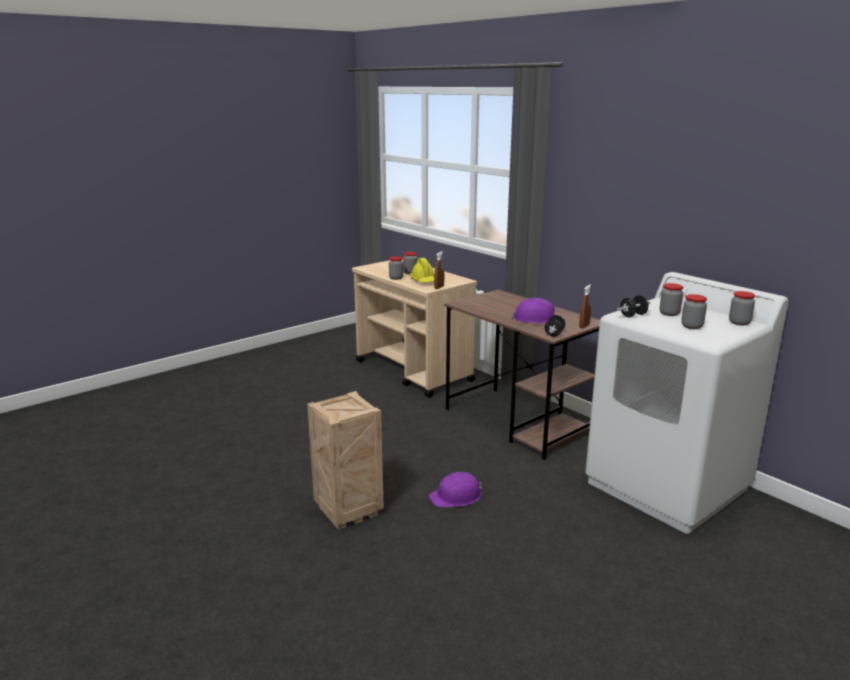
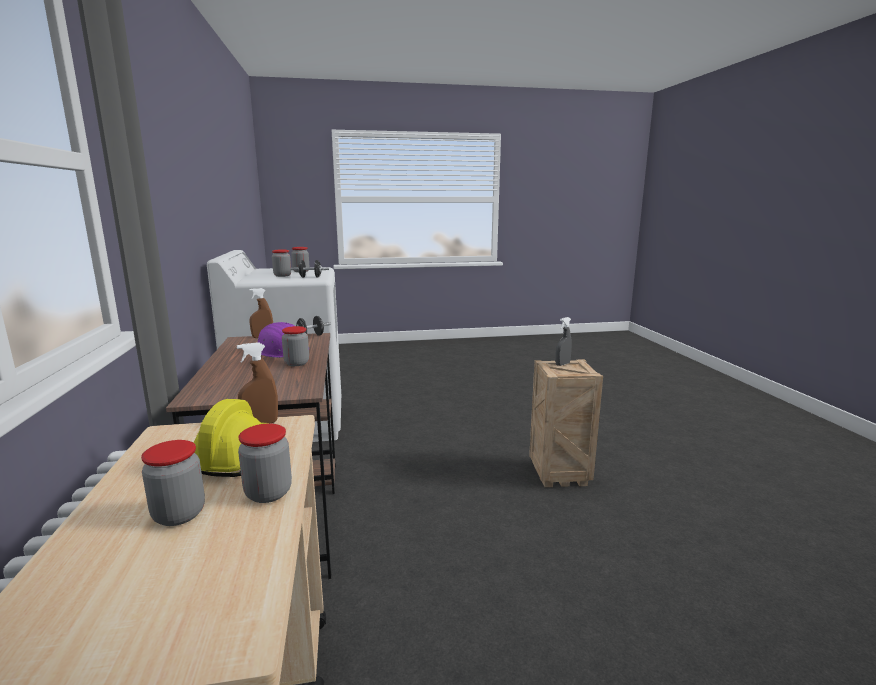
camera: 150 degrees left, 5 degrees down
purple hard hat [429,472,483,507] -> none
jar [729,291,755,325] -> jar moved to [282,326,309,366]
none -> grey spray bottle [555,317,572,366]

